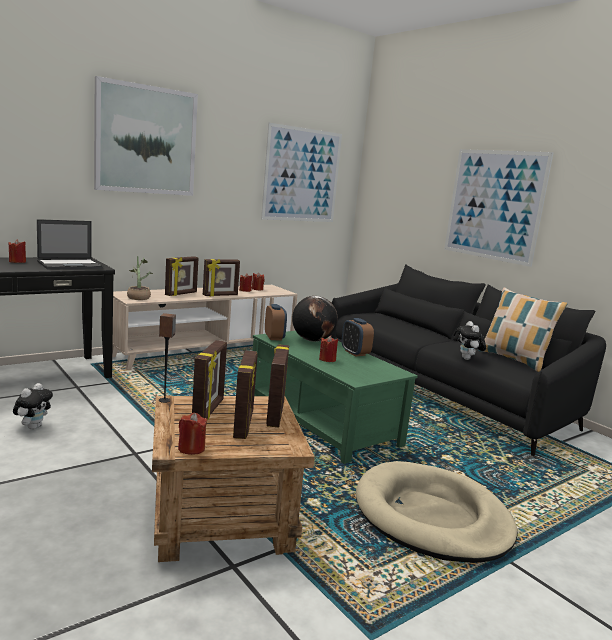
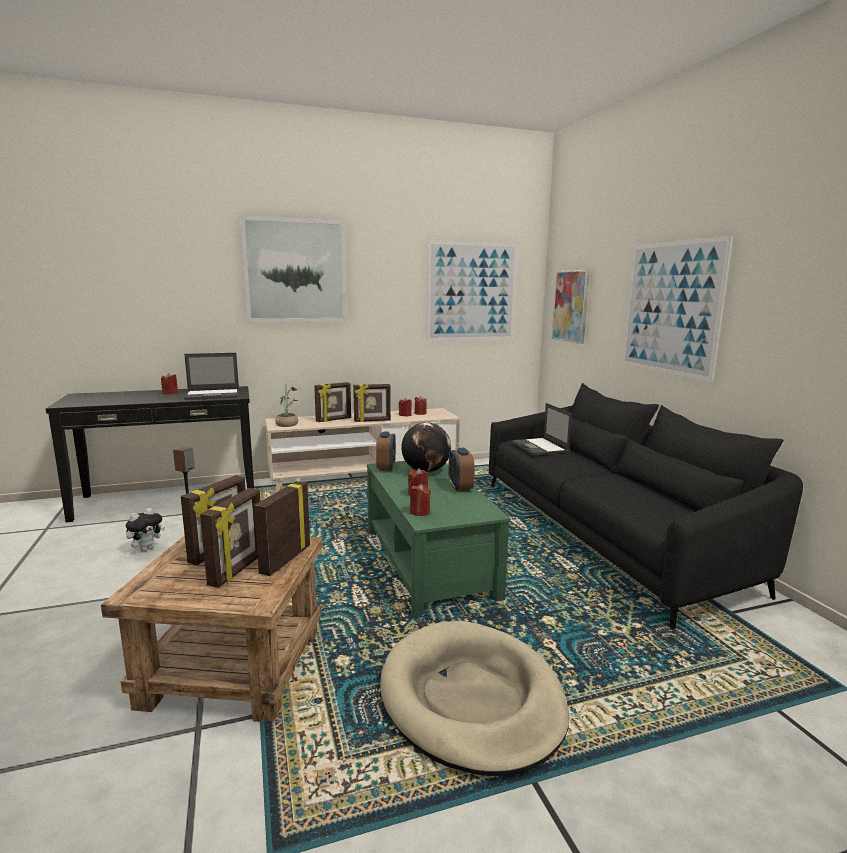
camera: 20 degrees right, 0 degrees up
red candle [178,413,207,455] -> red candle moved to [410,484,431,516]
plush toy [457,321,486,360] -> none
pillow [478,288,568,372] -> none
none -> laptop [512,403,572,456]
none -> picture [552,269,590,344]

